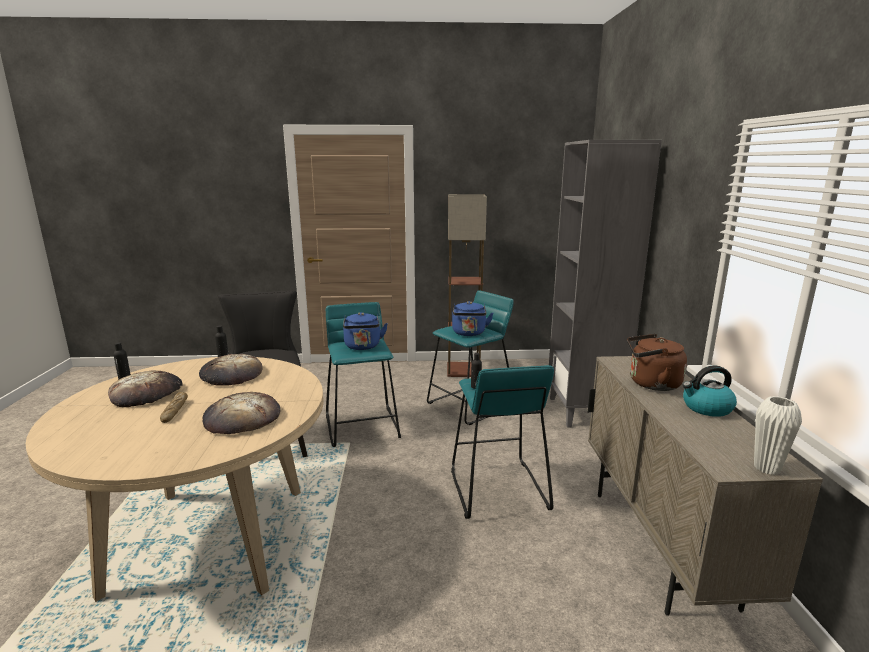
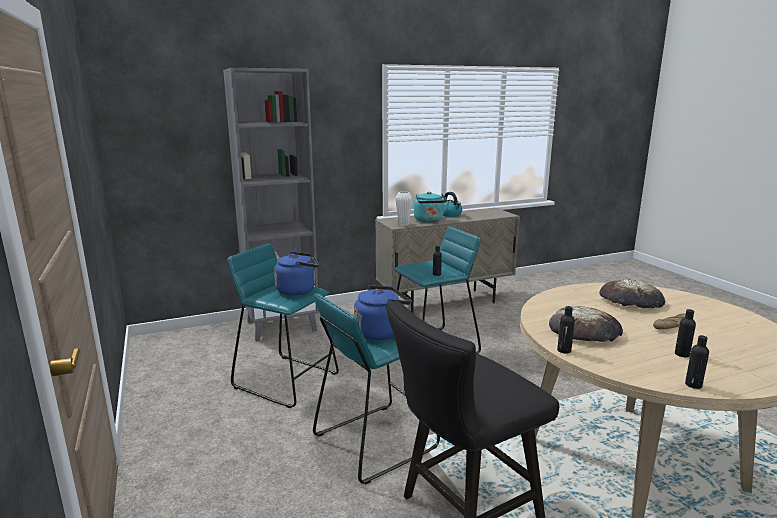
camera: 110 degrees left, 0 degrees up
bread [108,371,183,407] -> black bottle [675,309,696,357]
floor lamp [447,194,487,377] -> none
brown kettle [627,334,687,391] -> turquoise kettle [414,192,450,222]
white vase [754,396,802,475] -> white vase moved to [396,192,412,226]

